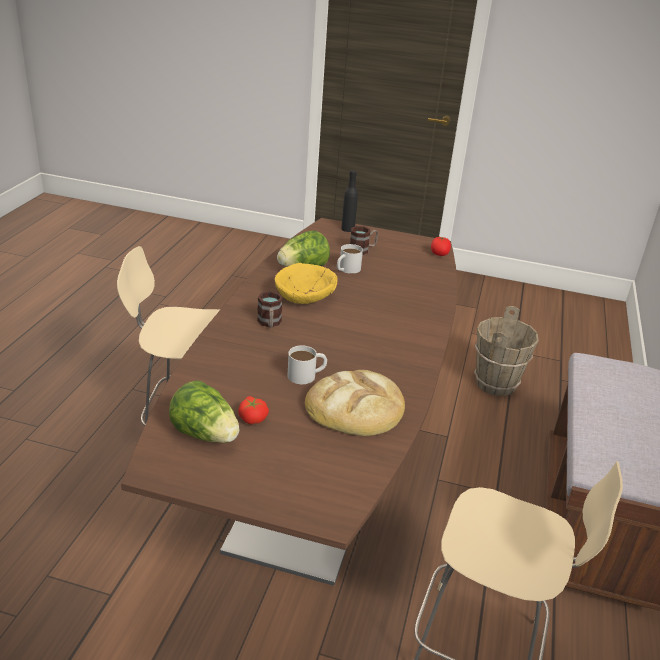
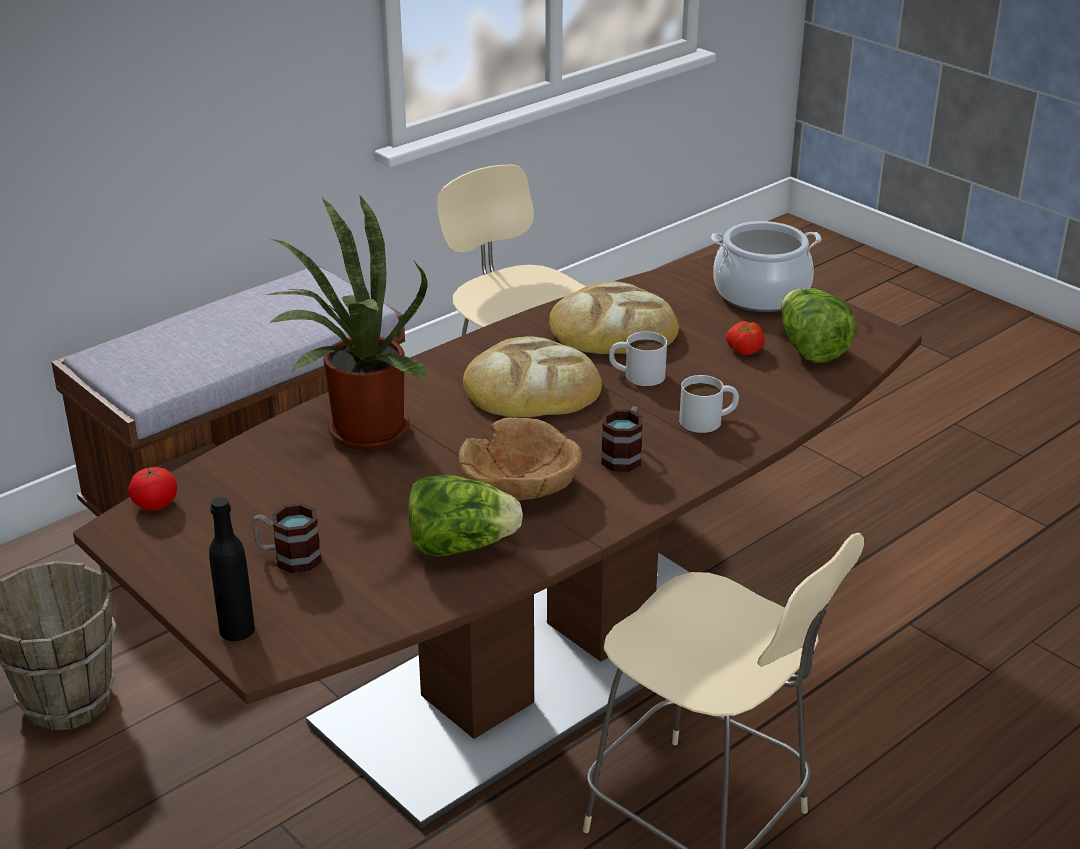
camera: 145 degrees left, 0 degrees up
yellow bowl [275,263,338,304] -> brown bowl [459,418,582,501]
white mug [337,244,363,274] -> white mug moved to [679,375,739,433]
none -> potted plant [267,194,428,450]
none -> bread [463,336,602,417]
none -> cooking pot [711,221,821,312]

